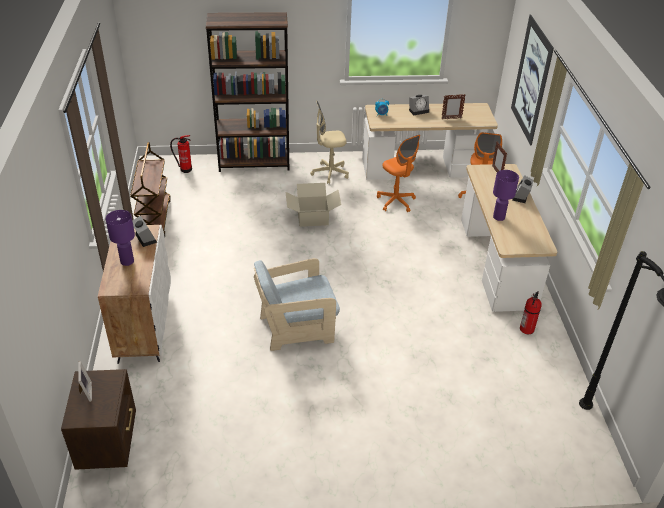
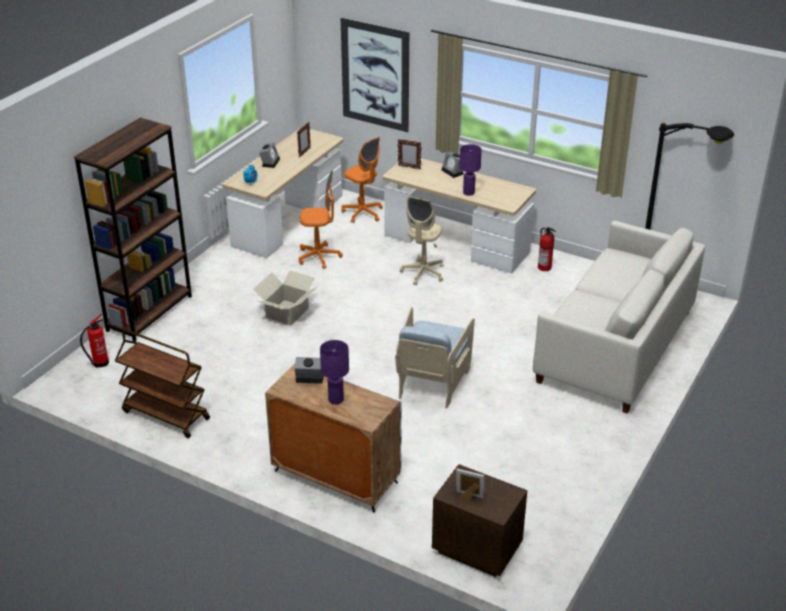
camera: 55 degrees left, 5 degrees down
beige office chair [310,100,349,184] -> beige office chair moved to [400,196,444,285]
none -> white sofa [533,221,705,414]

